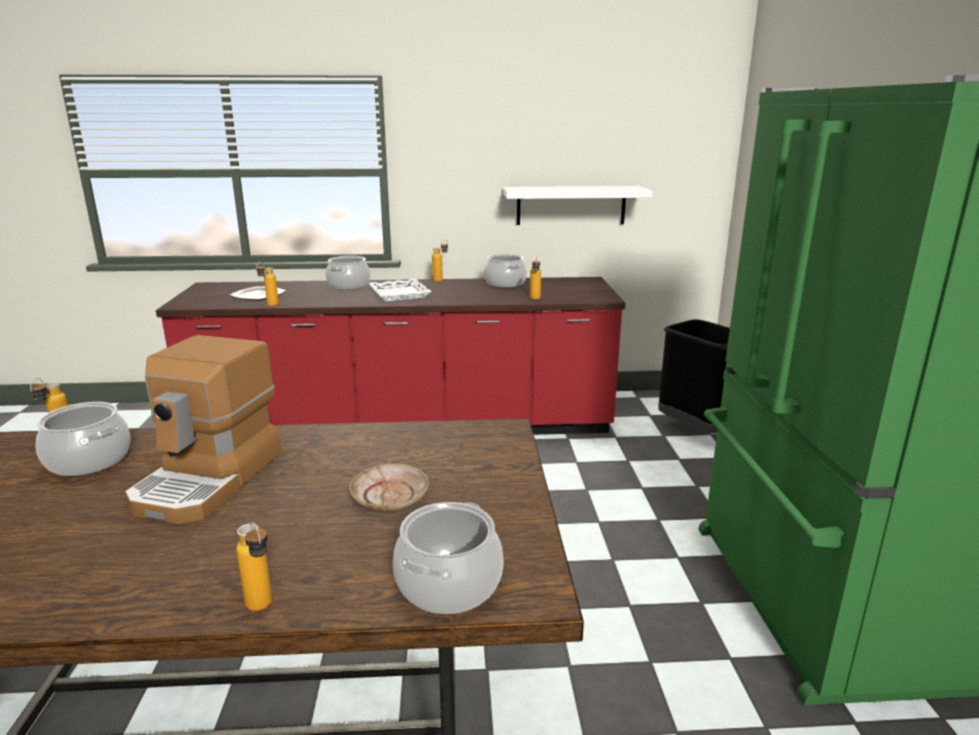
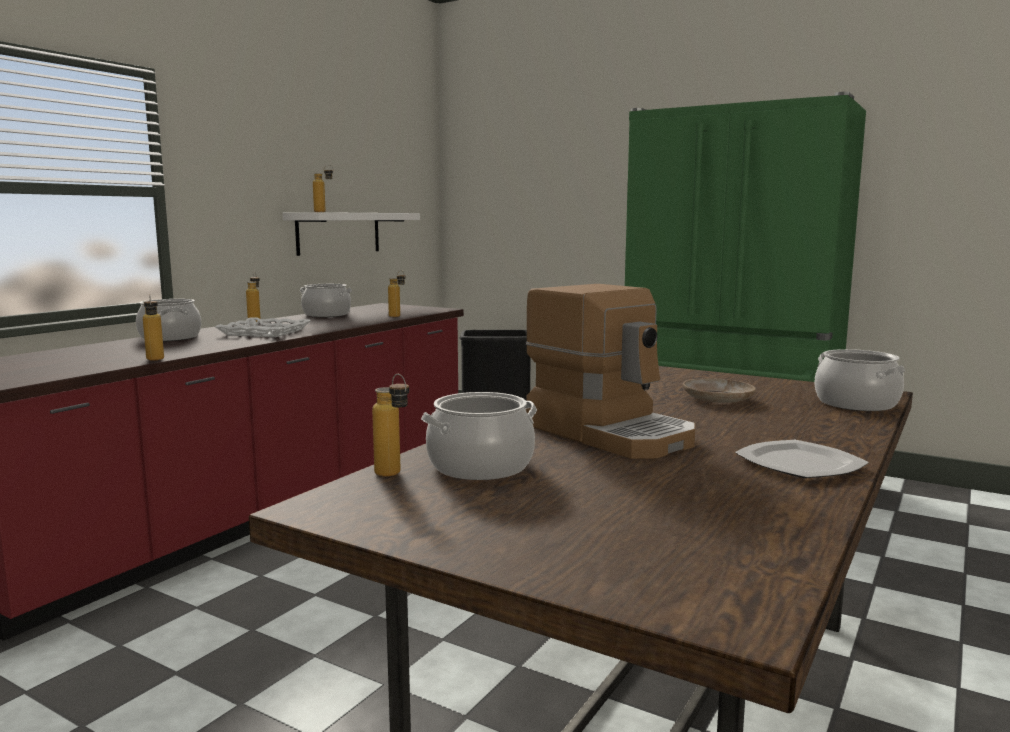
camera: 55 degrees left, 10 degrees down
plate [230,286,286,300] -> plate moved to [735,440,869,478]
bottle [236,522,272,611] -> bottle moved to [313,165,333,212]

